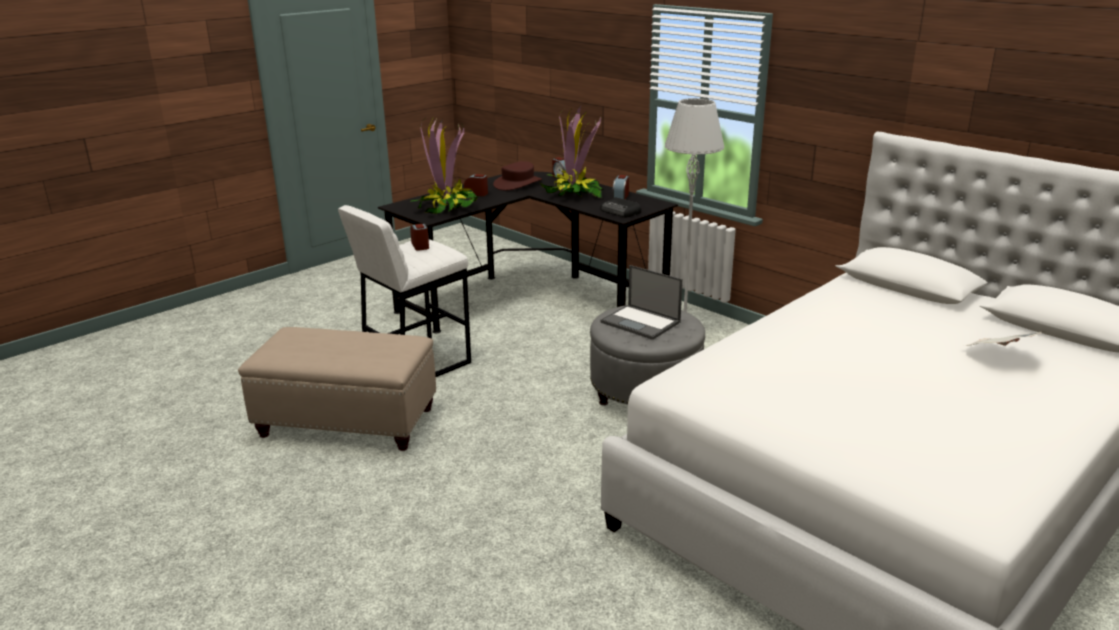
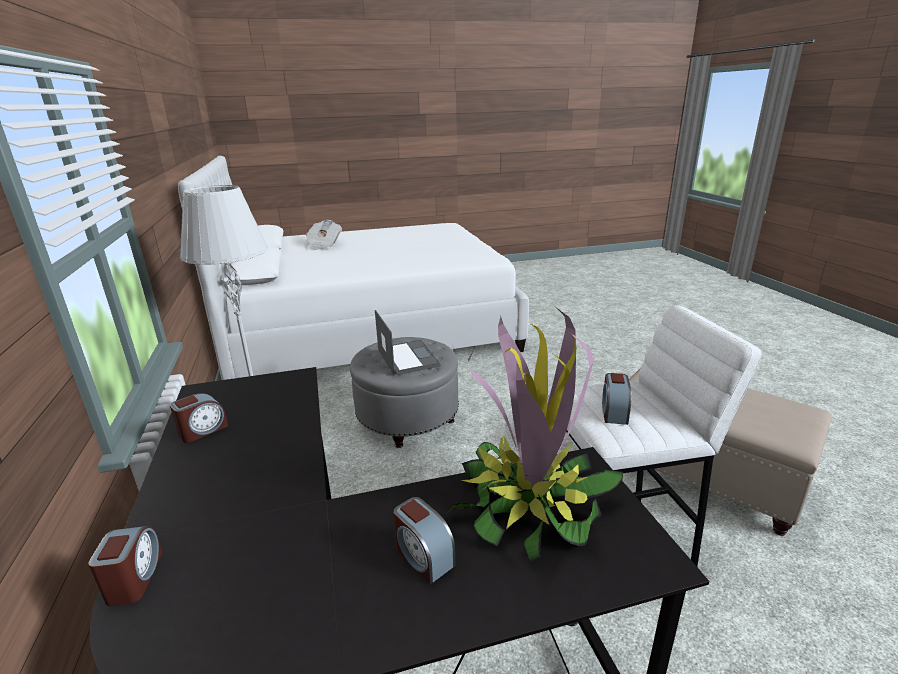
camera: 150 degrees left, 0 degrees up
brown hat [493,161,542,190] -> none
potted plant [540,106,604,198] -> none
radio [600,197,641,217] -> none

